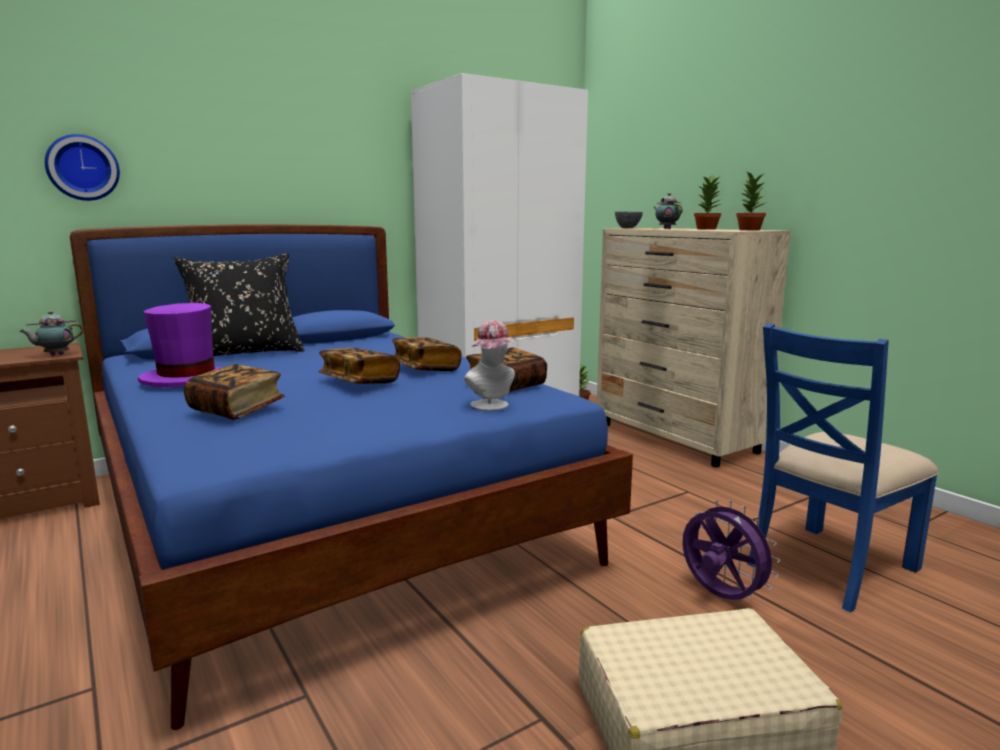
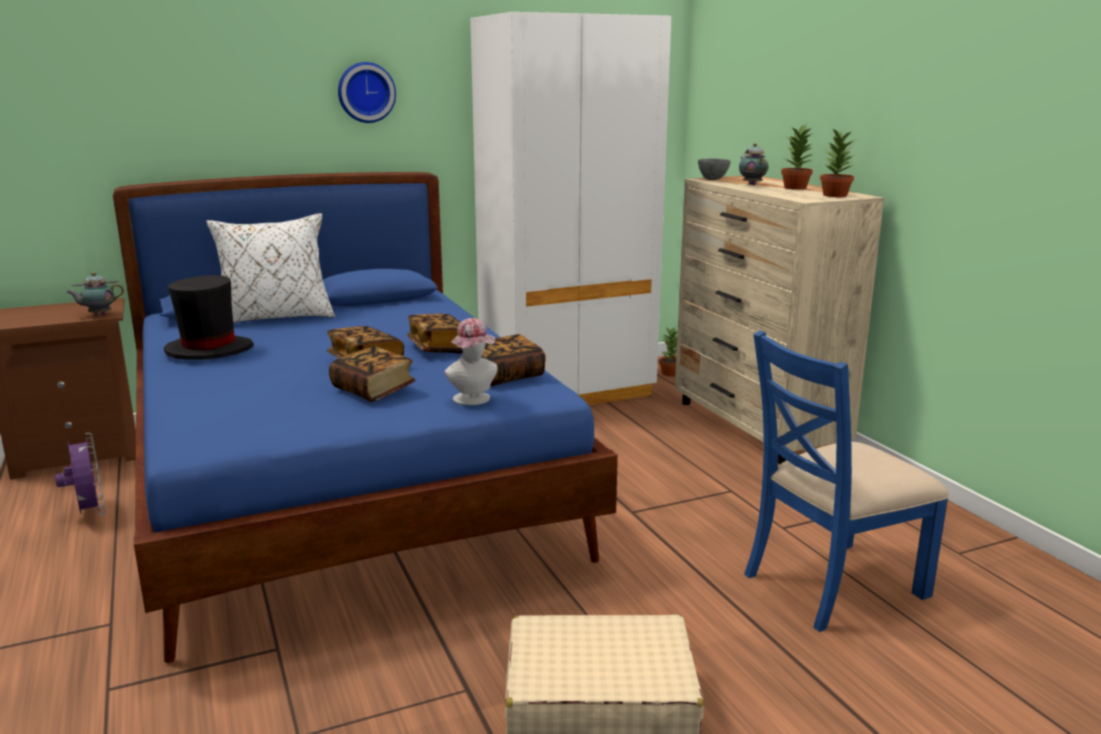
camera: 10 degrees right, 5 degrees up
wall clock [45,134,120,201] -> wall clock moved to [338,62,396,123]
purple hat [138,303,223,387] -> black hat [164,275,254,360]
black pillow [174,253,305,356] -> white pillow [206,213,335,323]
book [184,364,285,420] -> book moved to [329,346,416,402]
purple fan [682,500,780,600] -> purple fan moved to [55,433,105,516]

